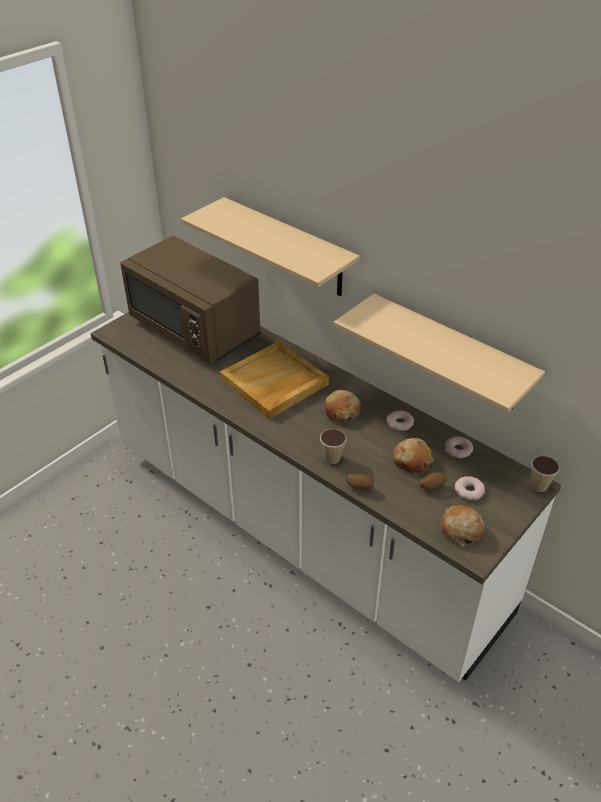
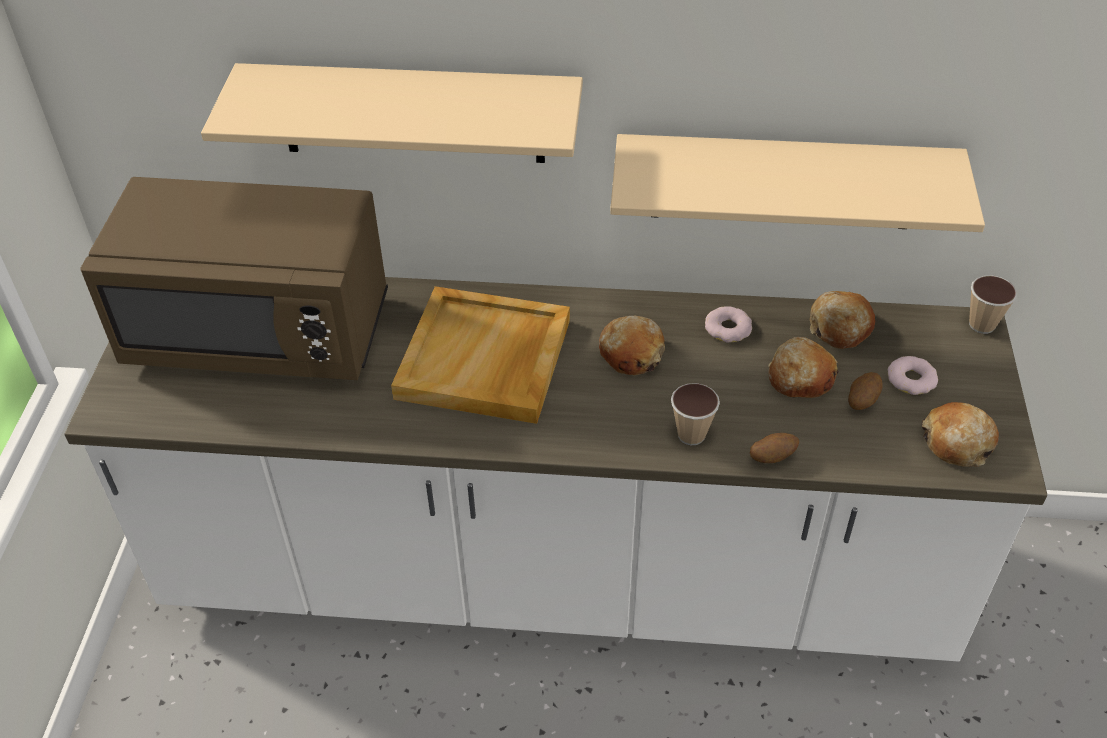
camera: 35 degrees left, 5 degrees up
donut [445,436,473,458] -> bread [810,291,875,349]

